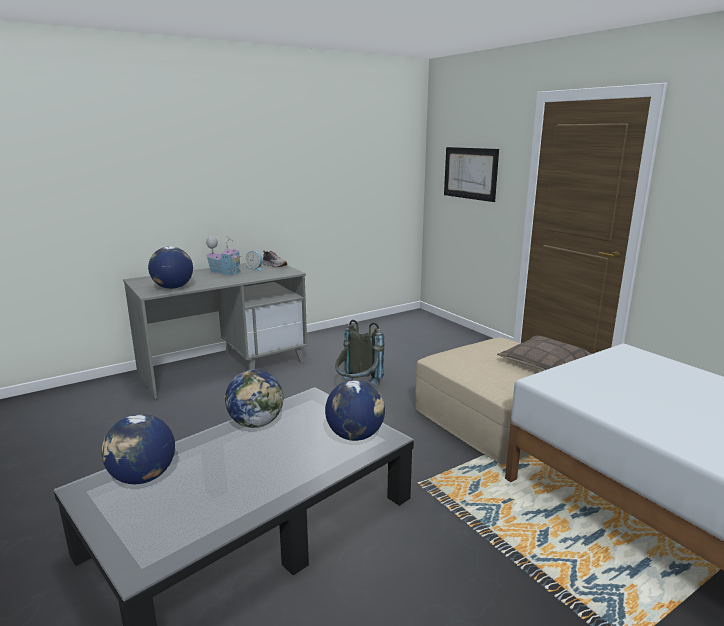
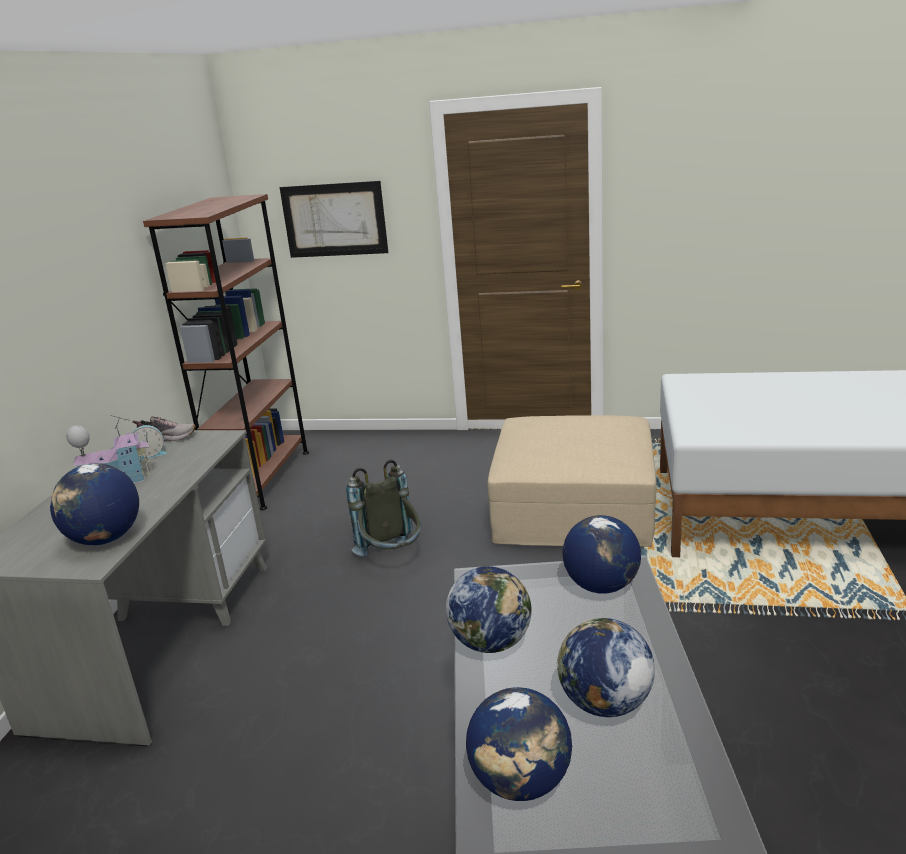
camera: 45 degrees left, 5 degrees up
pillow [497,336,592,371] -> none
none -> brown bookcase [143,194,309,510]
none -> globe [557,618,655,717]

